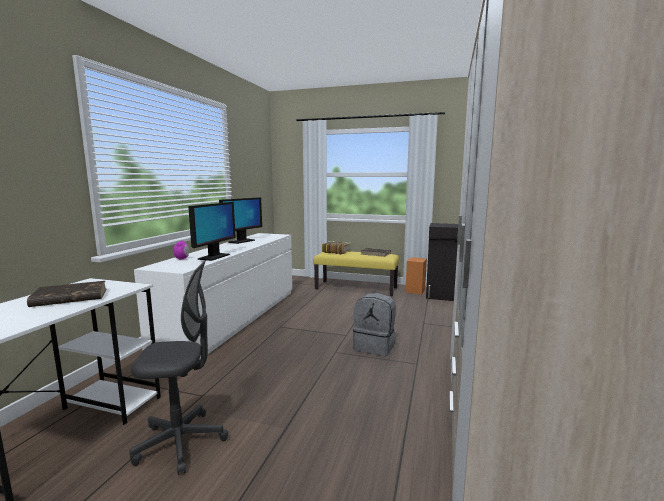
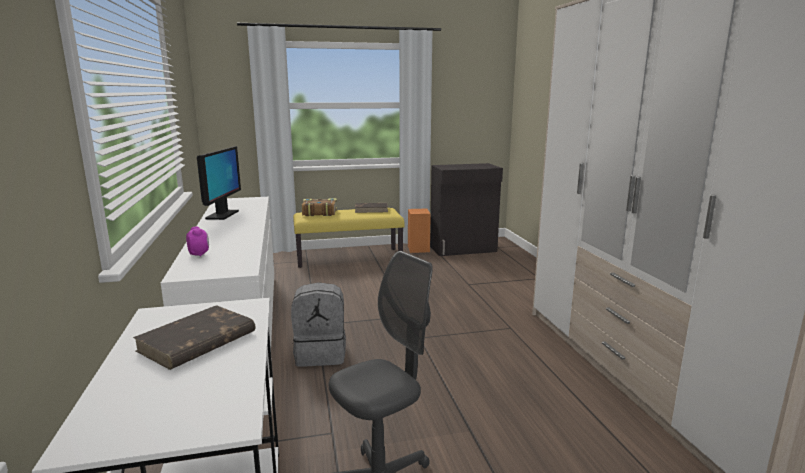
camera: 30 degrees left, 5 degrees up
monitor [188,202,236,261] -> none
grey backpack [353,293,396,356] -> grey backpack moved to [291,282,346,367]

